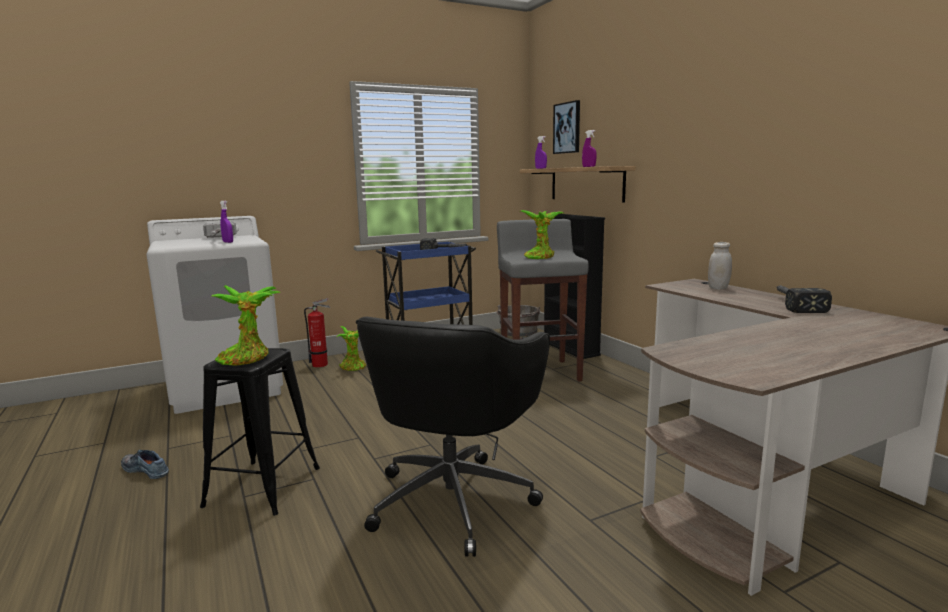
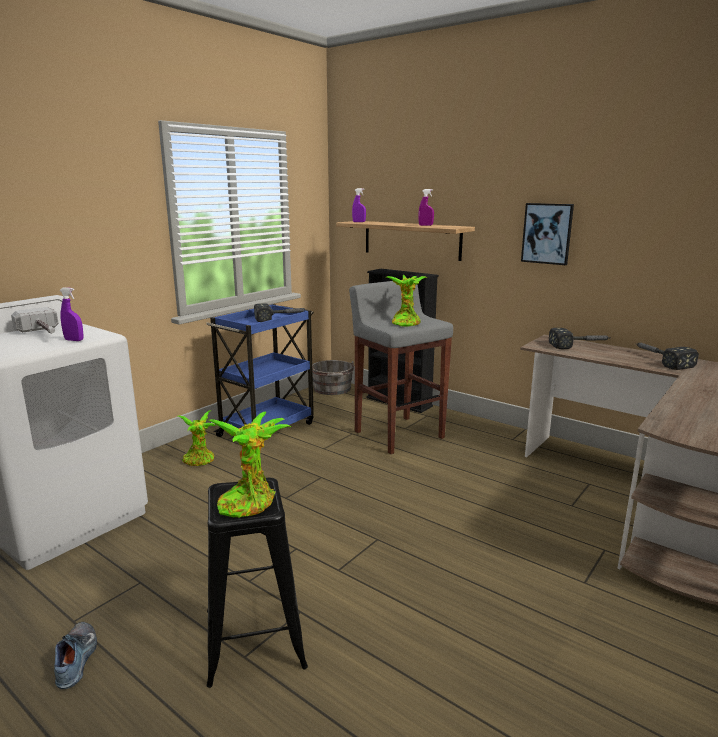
camera: 25 degrees left, 5 degrees up
shoe [121,450,169,479] -> shoe turned 75 degrees clockwise [54,622,97,689]
fire extinguisher [304,298,331,367] -> none
black office chair [356,317,550,557] -> none
picture [553,100,580,154] -> picture moved to [521,203,574,265]
white jar [708,242,732,290] -> hammer [549,328,611,349]

